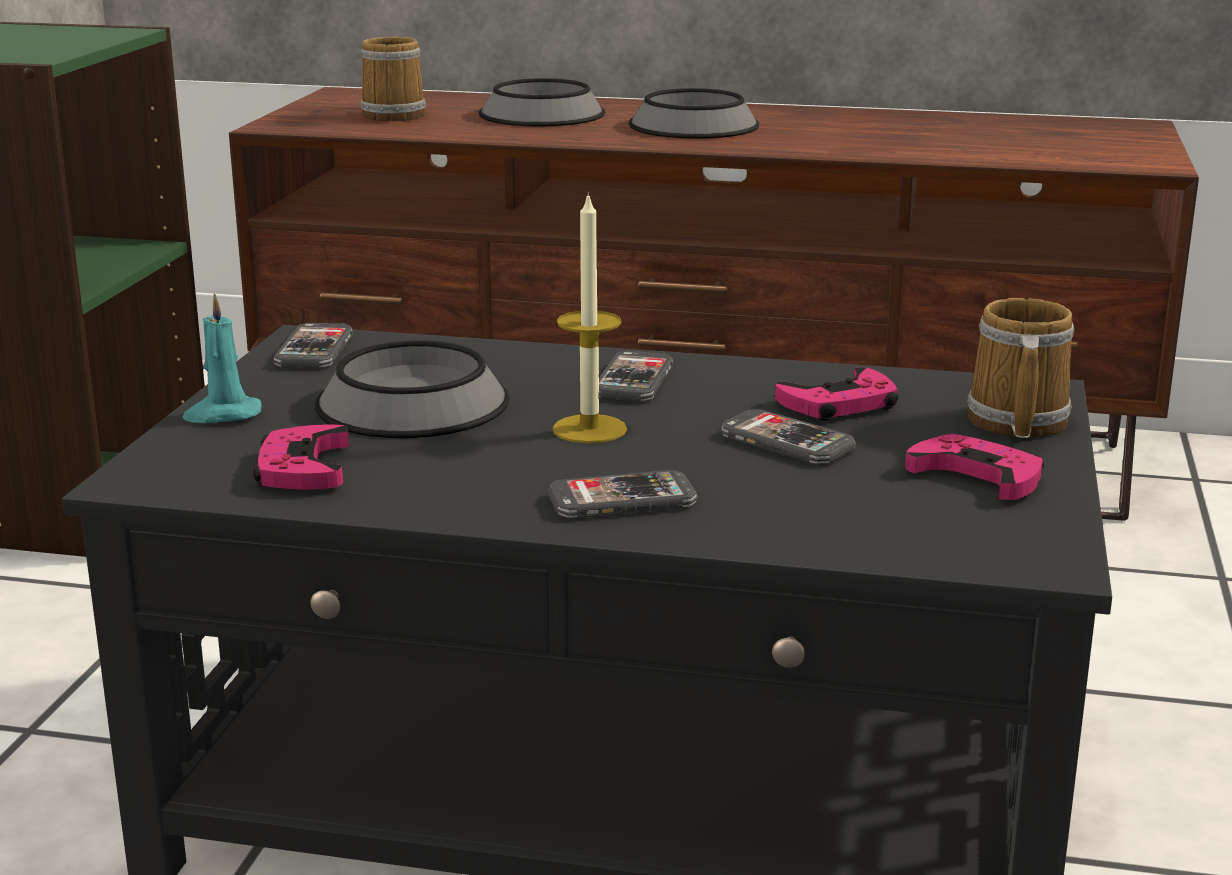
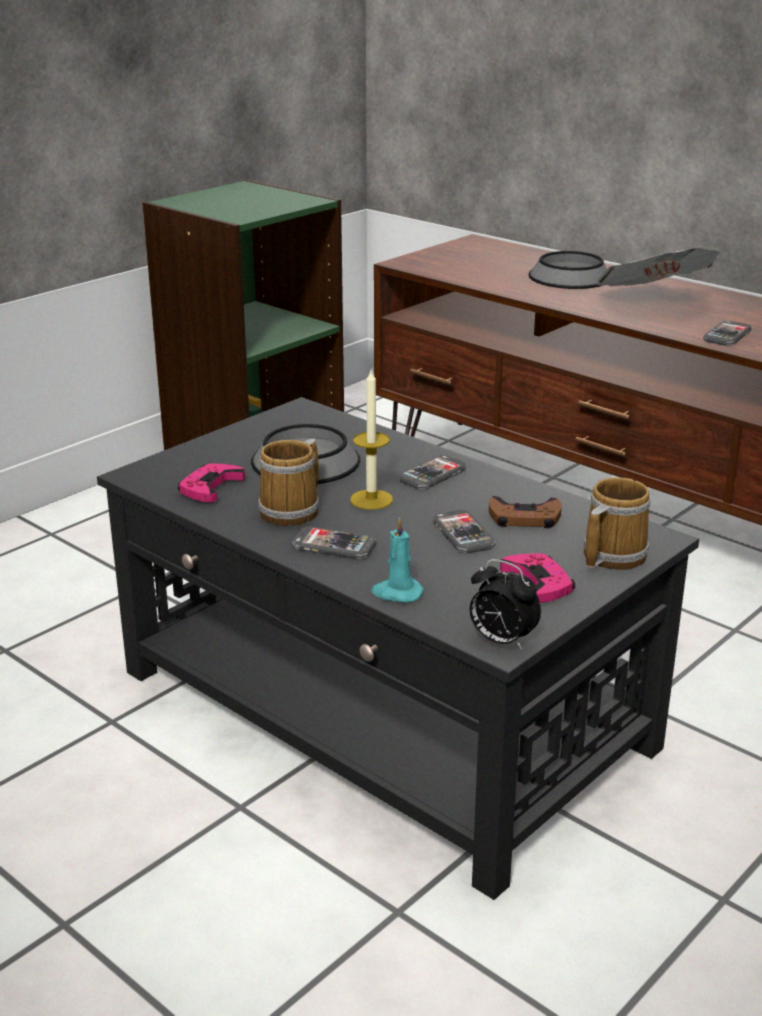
camera: 30 degrees right, 5 degrees up
turquoise candle [182,293,262,423] -> turquoise candle moved to [371,517,424,603]
phone [273,323,353,369] -> phone moved to [703,321,752,346]
mug [360,37,426,121] -> mug moved to [258,439,319,526]
bowl [628,88,759,139] -> newspaper [596,248,720,286]
pink game controller [775,367,898,421] -> brown game controller [489,496,561,528]
none -> alarm clock [470,559,541,650]

